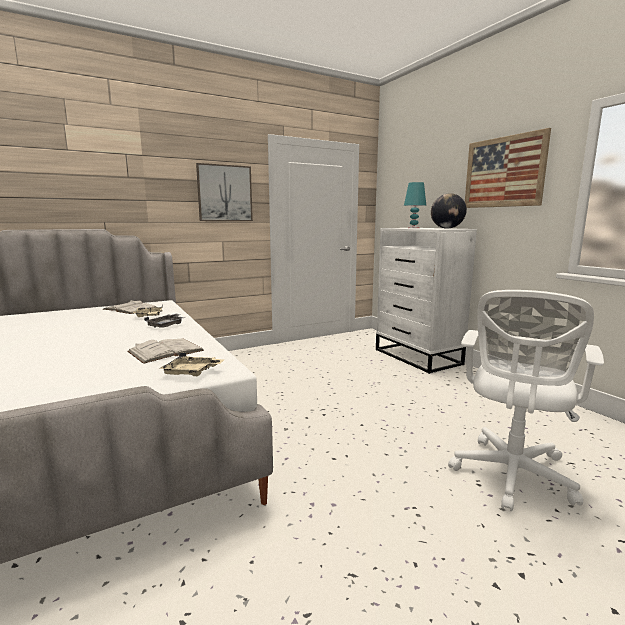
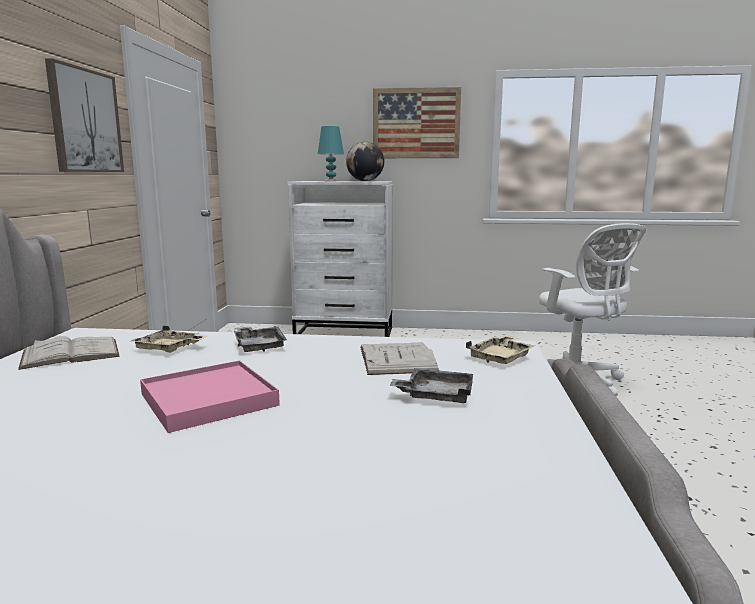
camera: 55 degrees left, 0 degrees up
none -> pink tray [140,360,280,433]
none -> grey tray [389,368,473,403]

